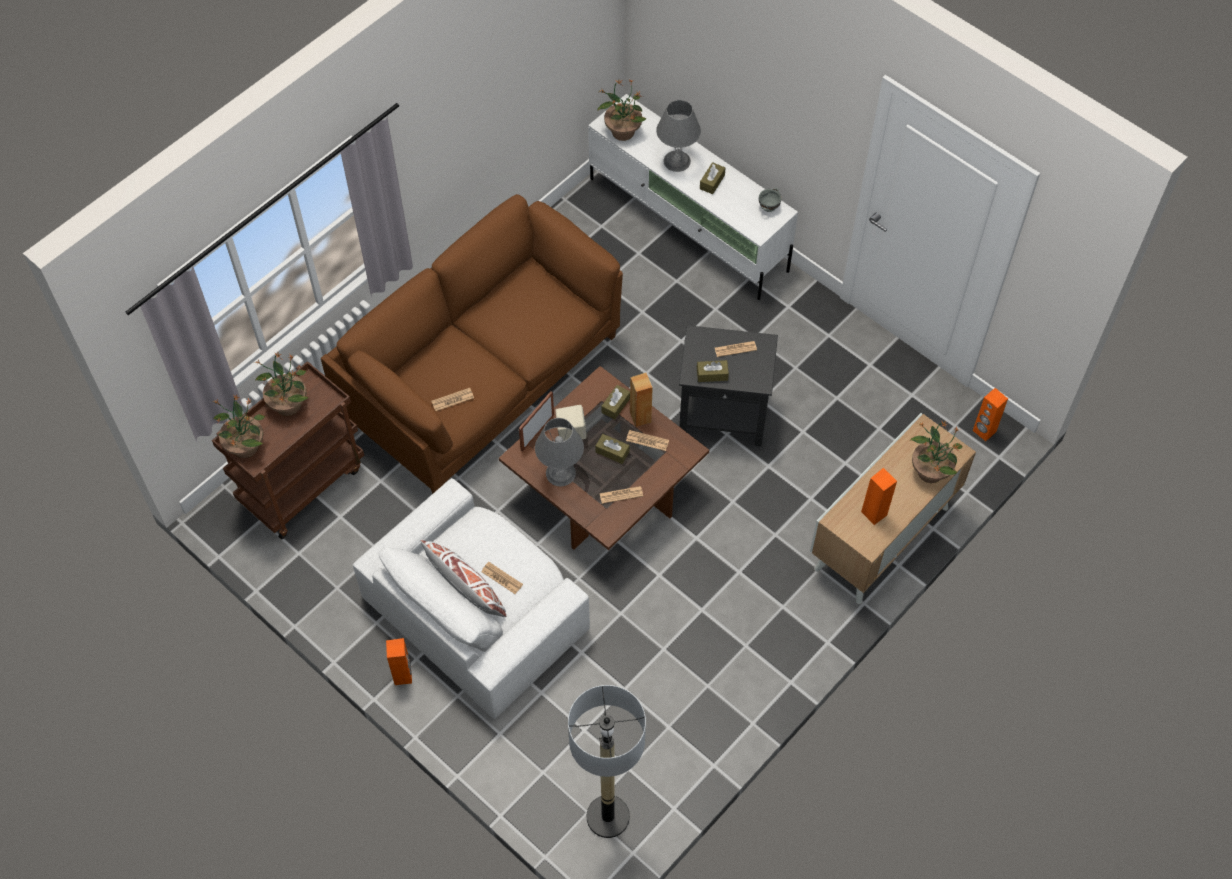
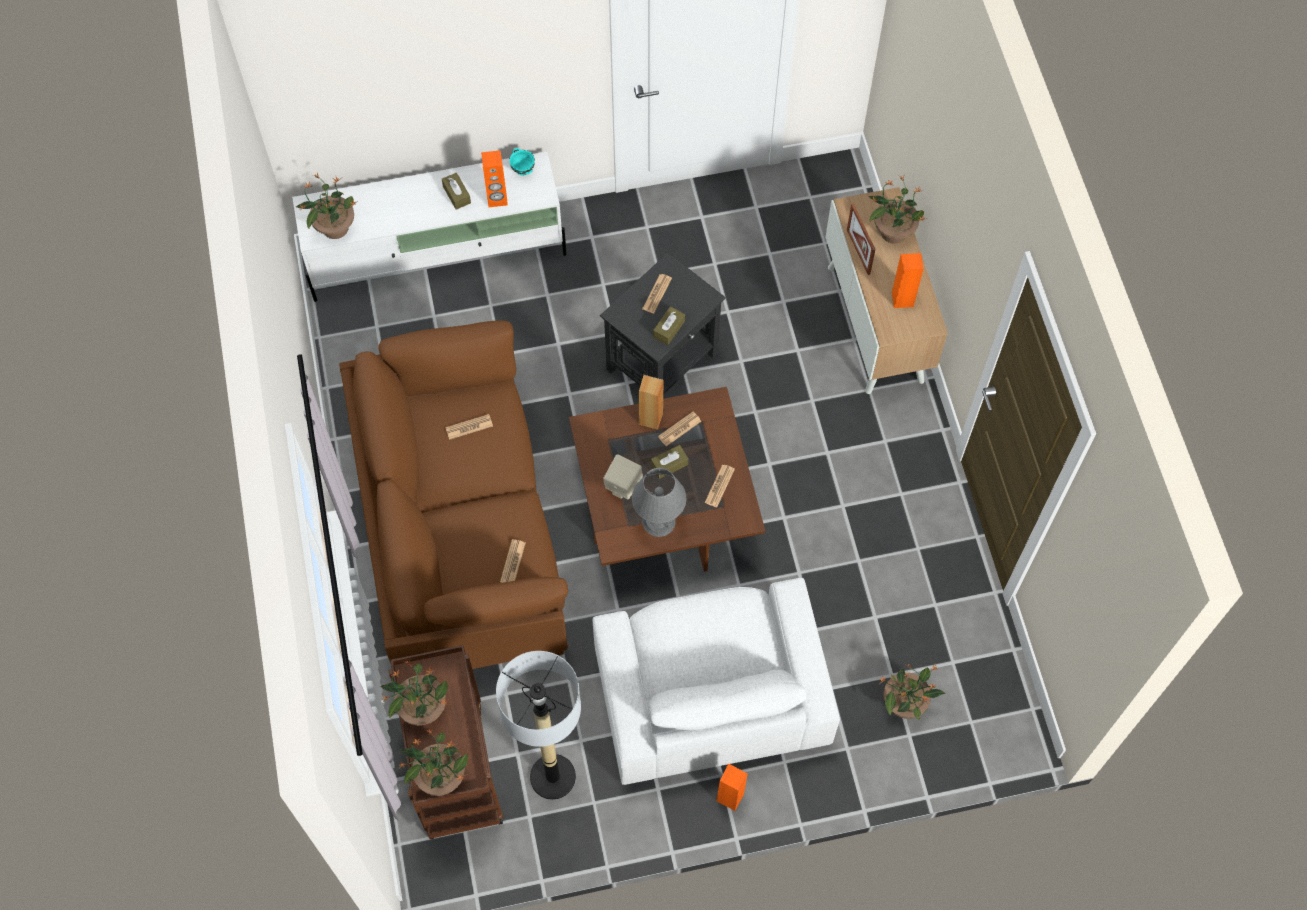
camera: 55 degrees left, 5 degrees up
white pillow [421,540,506,617] -> none
newspaper [481,562,523,594] -> newspaper moved to [445,414,493,440]
picture frame [519,391,554,452] -> picture frame moved to [847,203,875,275]
floor lamp [568,685,646,838] -> floor lamp moved to [496,651,581,800]
brown tissue box [601,385,630,420] -> none
grey table lamp [656,100,701,172] -> none
grey bowl [759,188,782,212] -> turquoise bowl [509,148,535,175]
orange speaker [973,388,1008,441] -> orange speaker moved to [481,150,508,207]
none -> potted plant [879,663,946,720]

